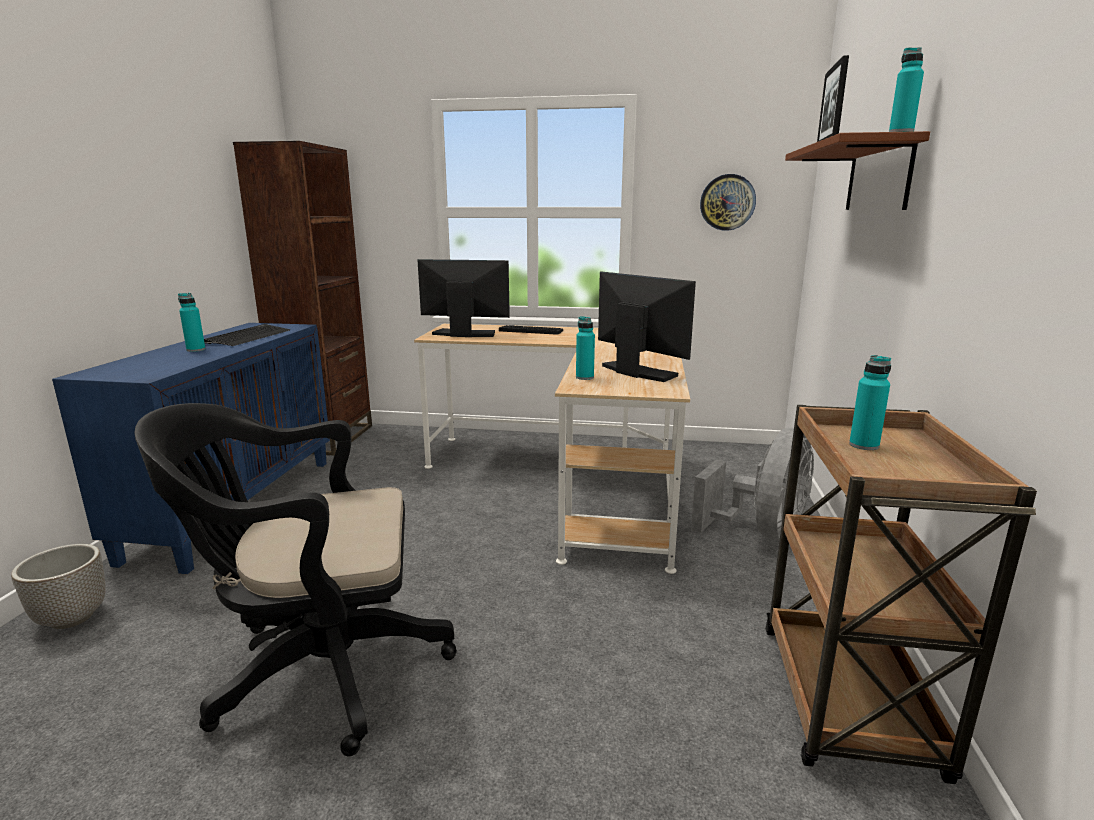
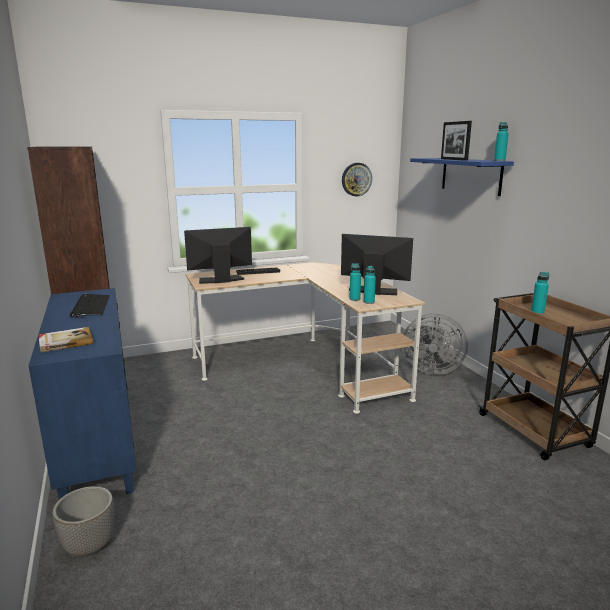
camera: 30 degrees left, 0 degrees up
black office chair [134,403,457,756] -> none
turquoise bottle [178,293,206,352] -> turquoise bottle moved to [364,266,376,304]
grey fan [691,428,814,540] -> grey fan turned 105 degrees clockwise [403,313,468,375]
brown shelf [785,131,930,210] -> blue shelf [410,158,514,196]
none -> book [39,327,93,352]

